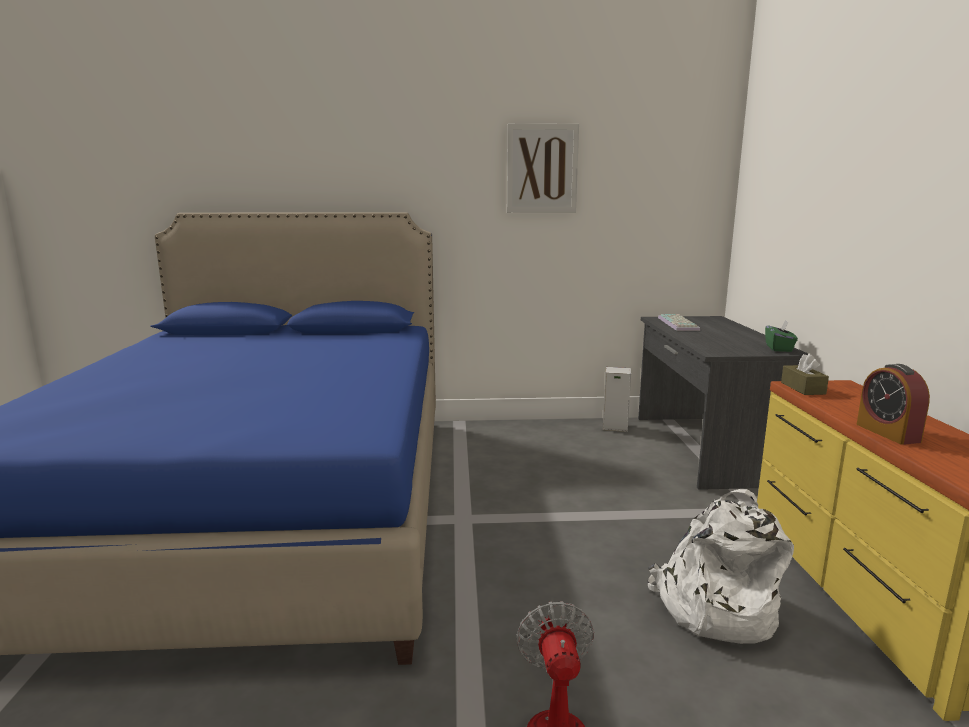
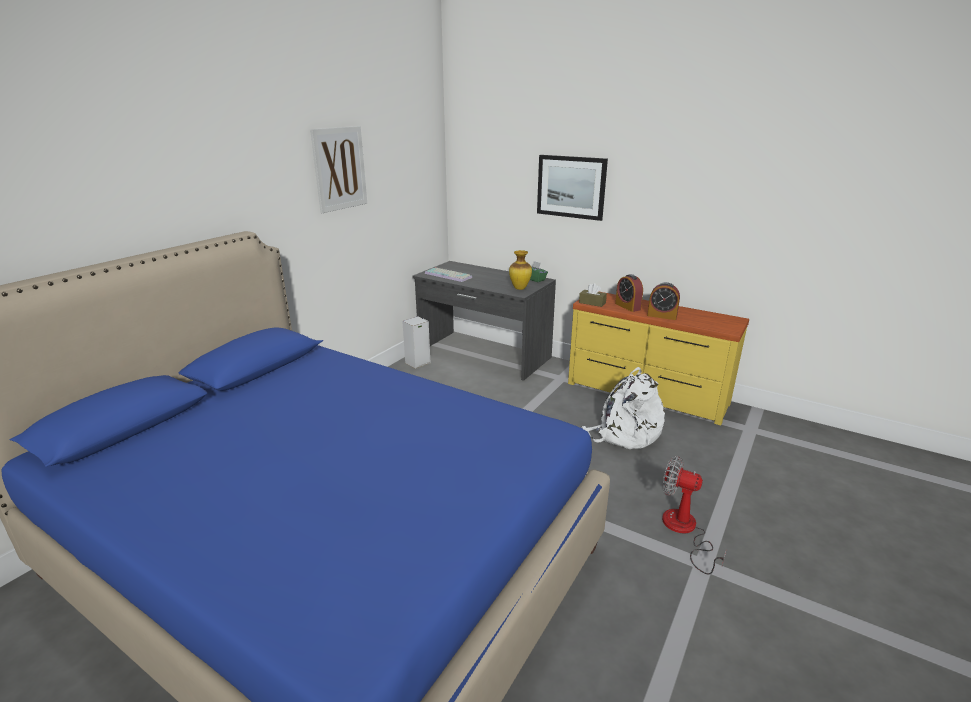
camera: 55 degrees left, 10 degrees up
none -> vase [509,250,532,290]
none -> picture [537,155,608,221]
none -> alarm clock [615,274,643,312]

